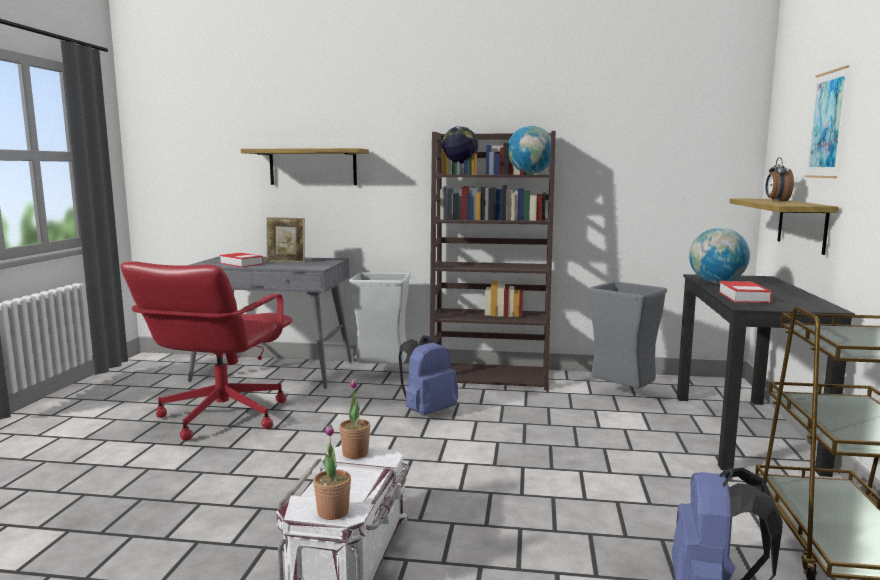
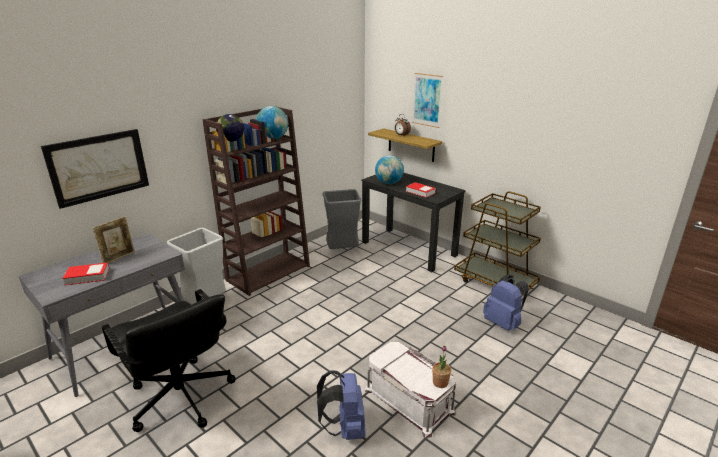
camera: 55 degrees left, 15 degrees up
red office chair [121,262,292,441] -> black office chair [102,289,235,432]
shelf [241,148,369,185] -> picture [41,129,149,209]
potted plant [339,379,370,459] -> none
blue backpack [399,335,458,415] -> blue backpack moved to [317,370,366,440]

